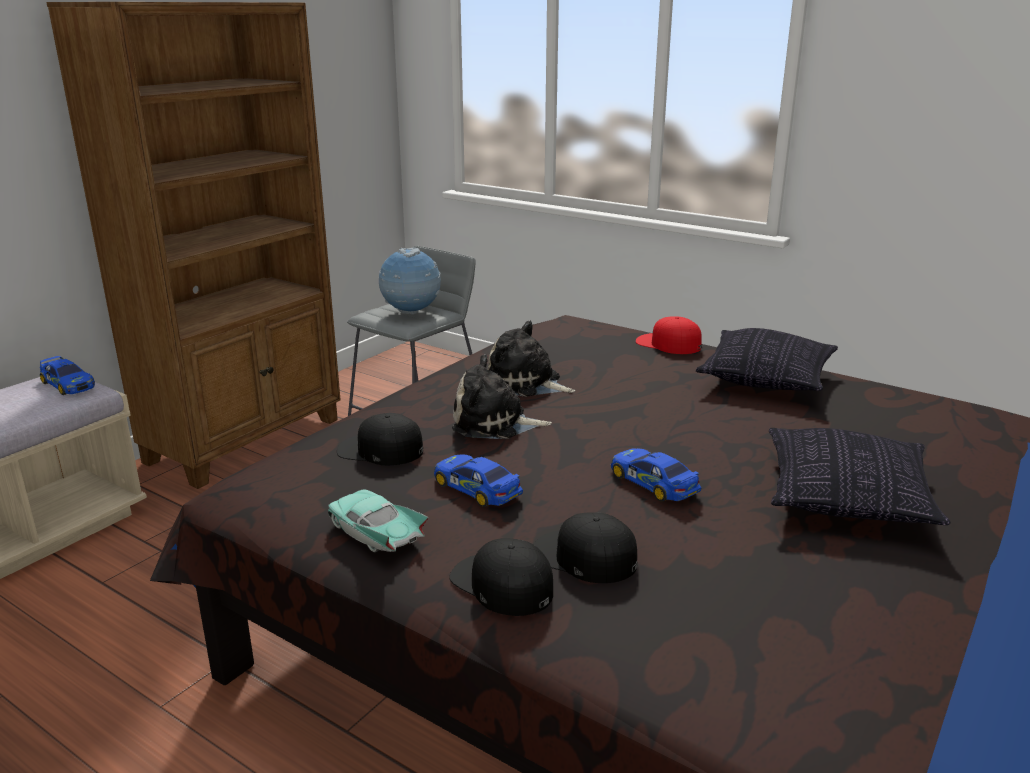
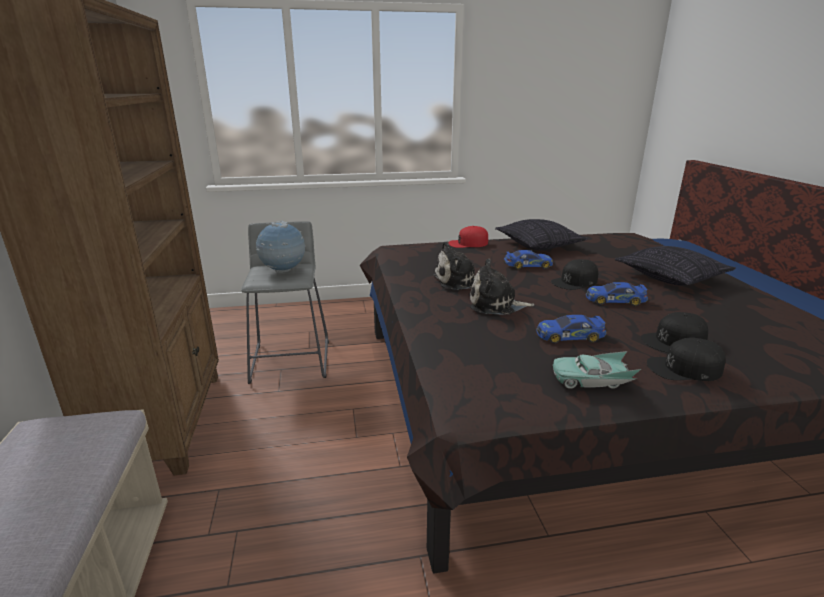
camera: 45 degrees left, 0 degrees up
toy car [40,356,95,395] -> toy car moved to [504,250,553,269]
black cap [337,413,423,465] -> black cap moved to [551,259,598,290]
plush toy [452,354,552,439] -> plush toy turned 45 degrees clockwise [470,259,535,315]

